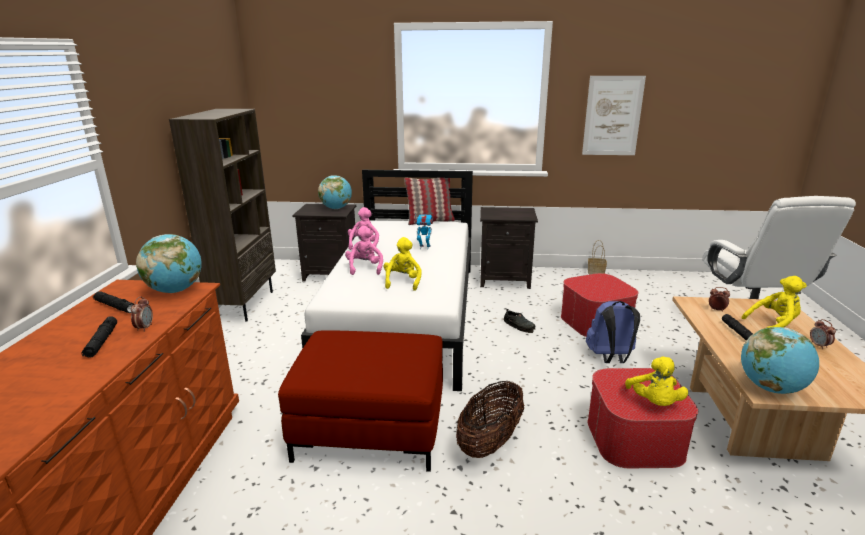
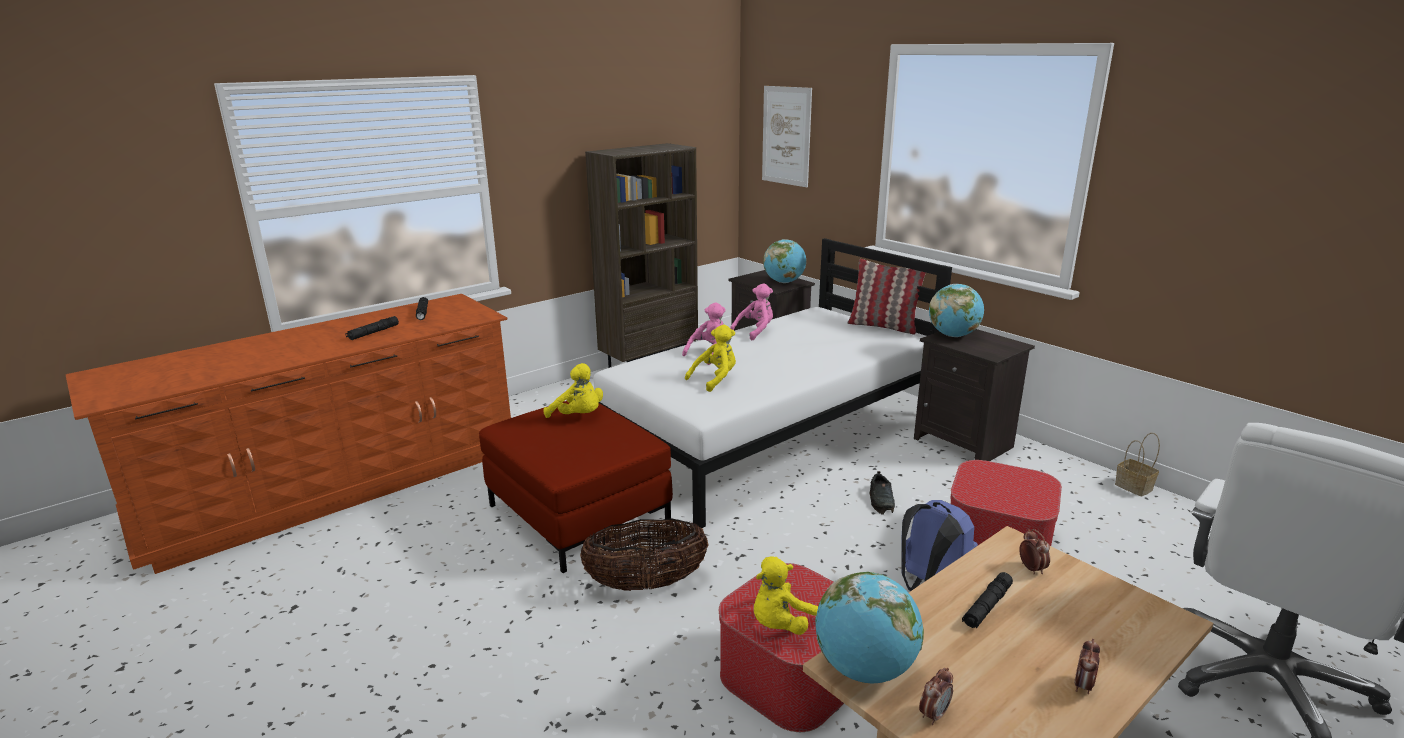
camera: 45 degrees right, 0 degrees up
alarm clock [131,296,153,332] -> alarm clock moved to [919,668,953,725]
globe [136,234,202,293] -> globe moved to [929,284,984,337]
toy robot [415,214,433,250] -> none
picture [582,76,646,155] -> picture moved to [762,86,812,187]
yellow plush toy [742,276,807,328] -> yellow plush toy moved to [544,363,603,418]

